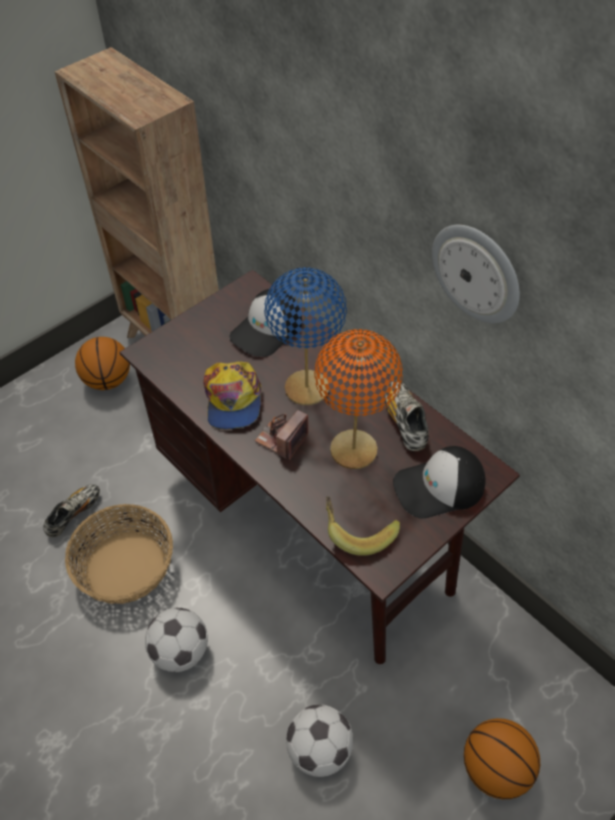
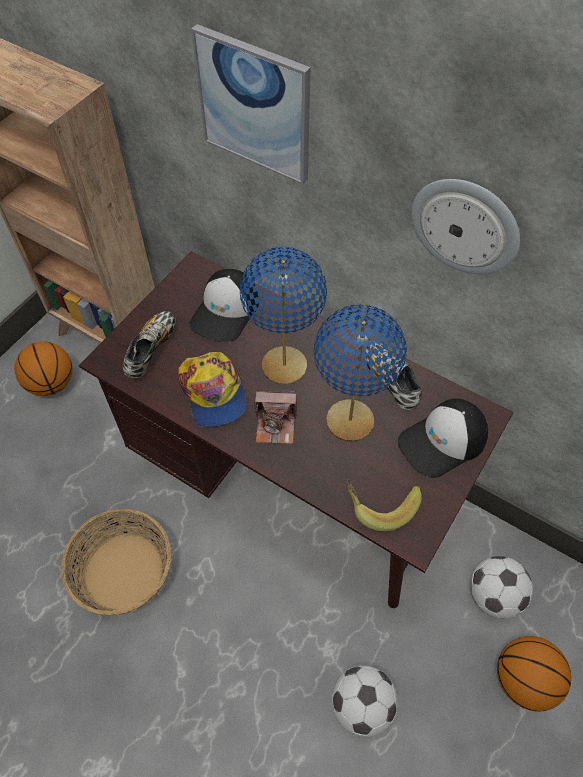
camera: 15 degrees left, 5 degrees up
shoe [43,484,100,537] -> shoe moved to [123,311,176,379]
football [145,608,208,672] -> football moved to [470,556,533,619]
camera [255,410,308,460] -> camera turned 105 degrees counterclockwise [254,390,297,444]
orange table lamp [314,329,403,469] -> blue table lamp [314,304,407,442]
none -> picture [191,24,311,184]

